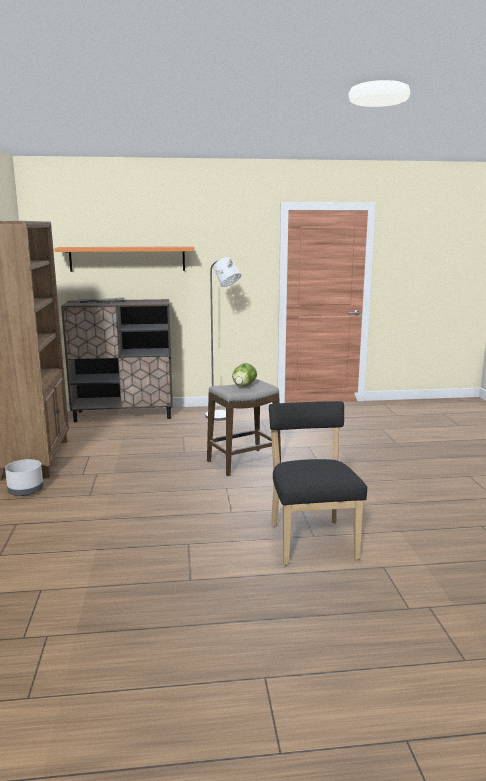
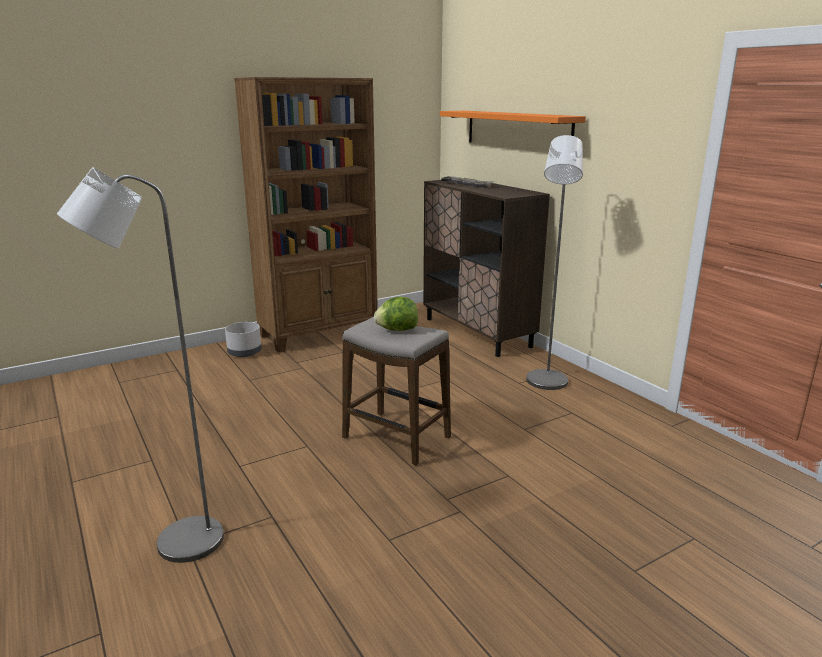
camera: 65 degrees right, 5 degrees up
black chair [269,401,367,565] -> grey floor lamp [57,167,224,563]

